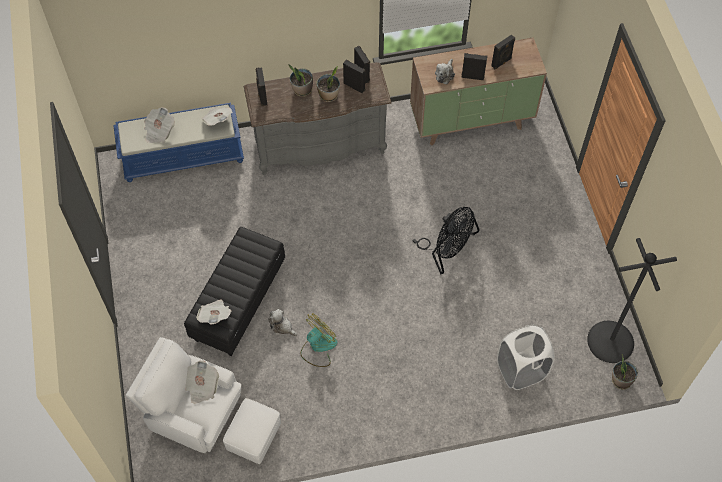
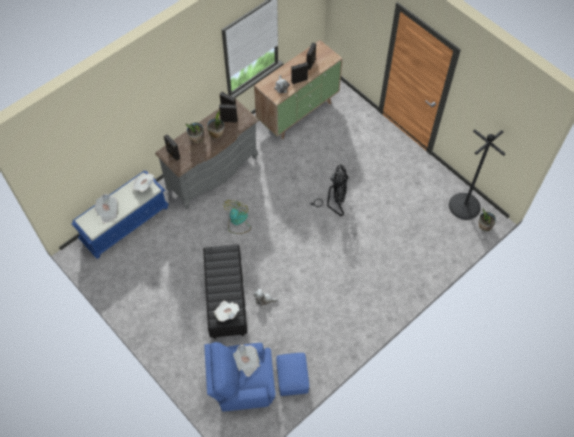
camera: 30 degrees left, 0 degrees up
white armchair [126,337,281,464] -> blue armchair [204,342,309,411]
fan [300,313,338,367] -> fan moved to [223,200,251,234]
white laundry basket [497,325,555,390] -> none

